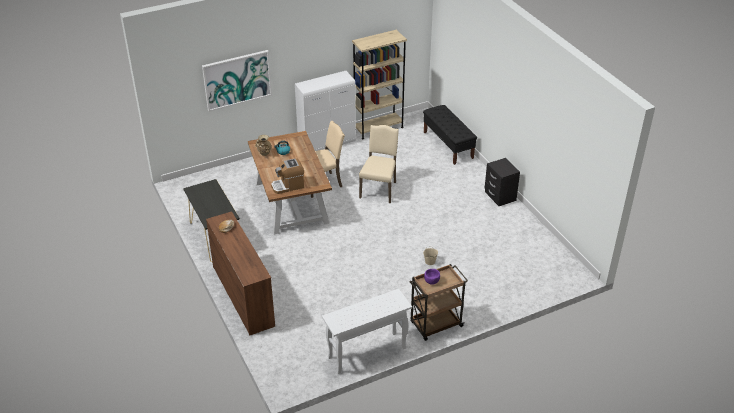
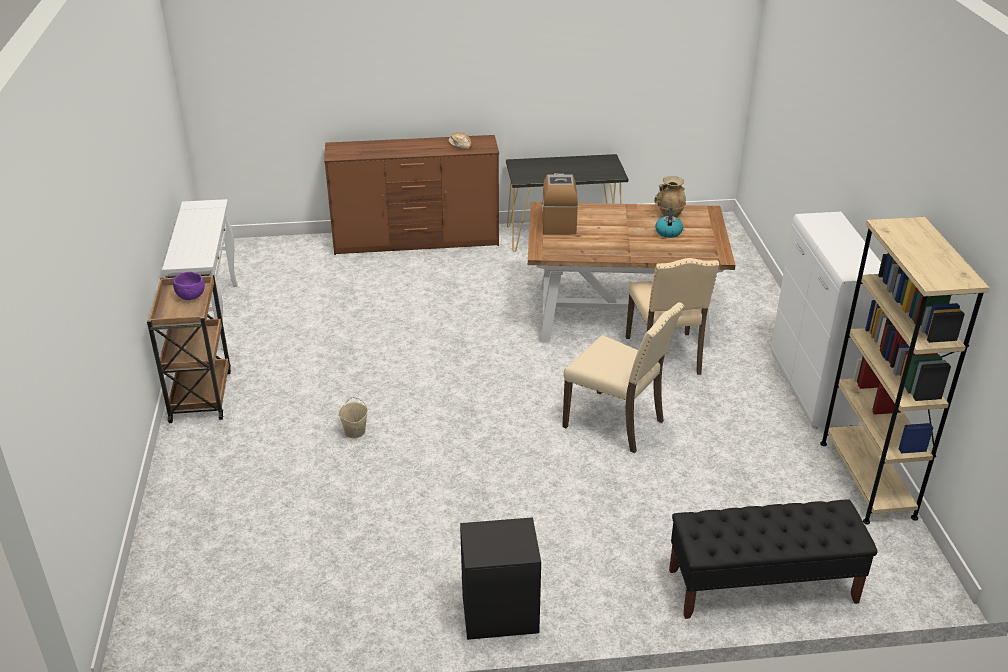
camera: 110 degrees right, 5 degrees down
picture [202,50,272,112] -> none

